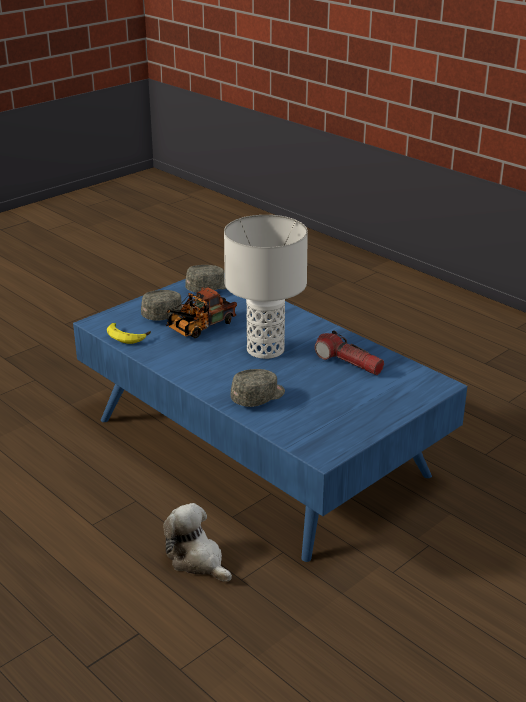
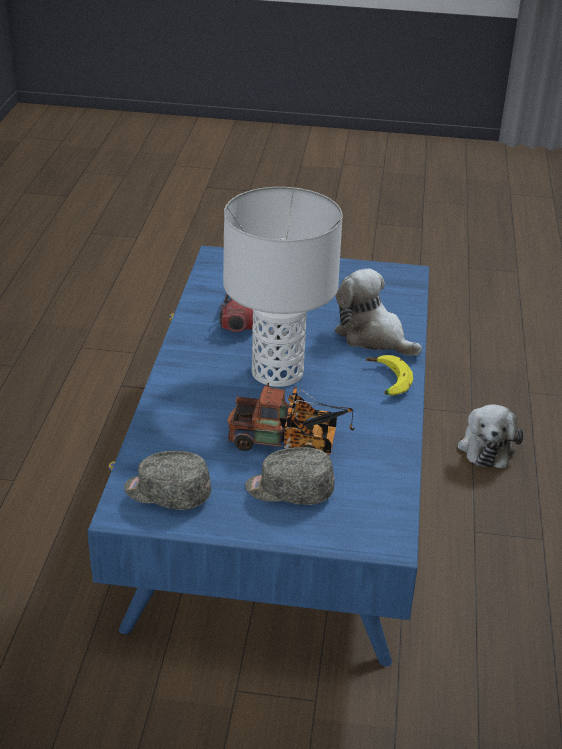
camera: 130 degrees left, 5 degrees up
banana [107,323,151,344] -> banana moved to [366,355,413,395]
grey cap [231,369,285,407] -> plush toy [335,269,422,356]

